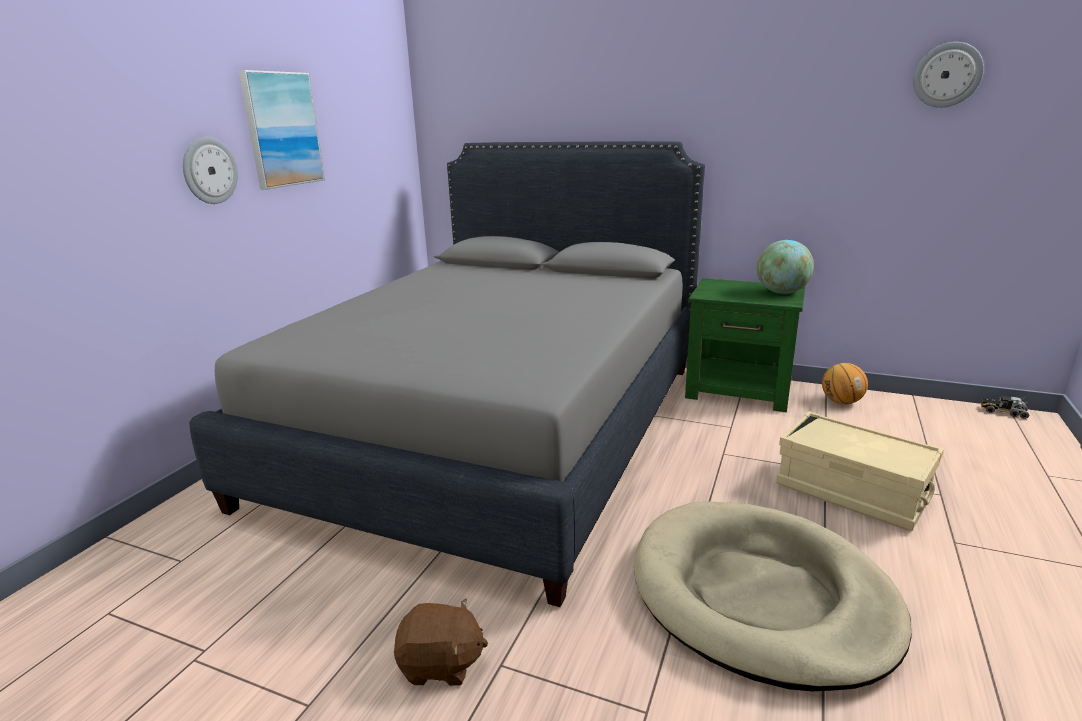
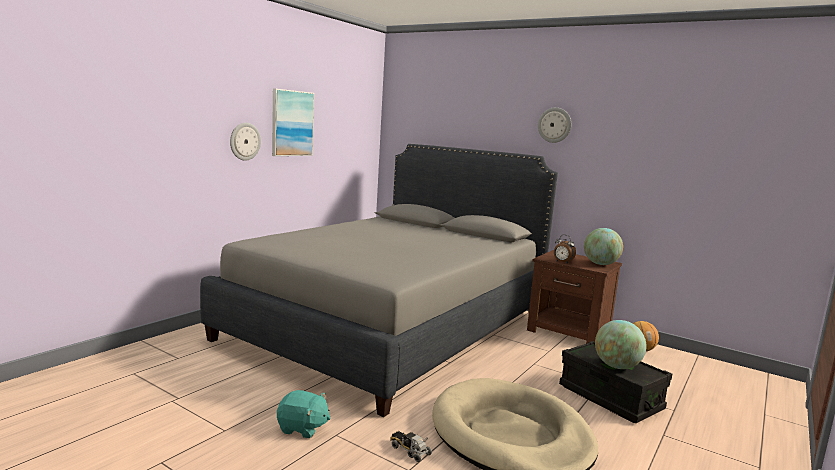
camera: 10 degrees right, 10 degrees down
brown plush toy [394,599,488,686] -> turquoise plush toy [277,390,331,438]
green nightstand [685,278,805,412] -> brown nightstand [527,250,622,344]
beige storage box [776,411,944,531] -> black storage box [559,341,672,423]
wall clock [913,42,984,108] -> wall clock moved to [538,107,571,143]
toy truck [981,396,1029,419] -> toy truck moved to [390,431,432,462]
none -> alarm clock [554,235,576,264]
none -> globe [595,320,647,369]

